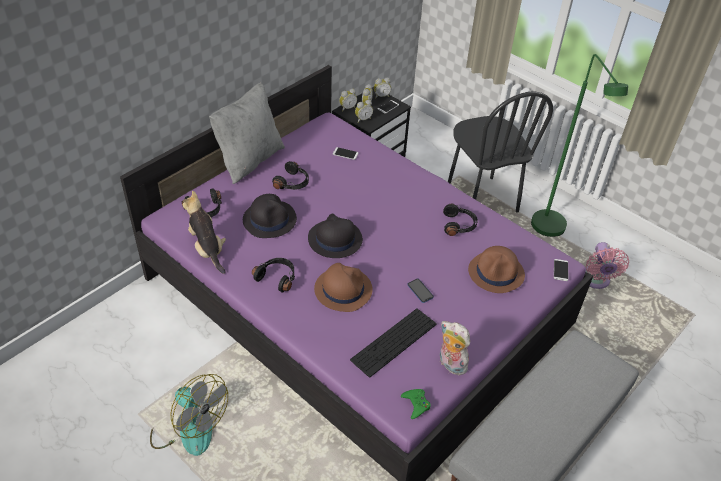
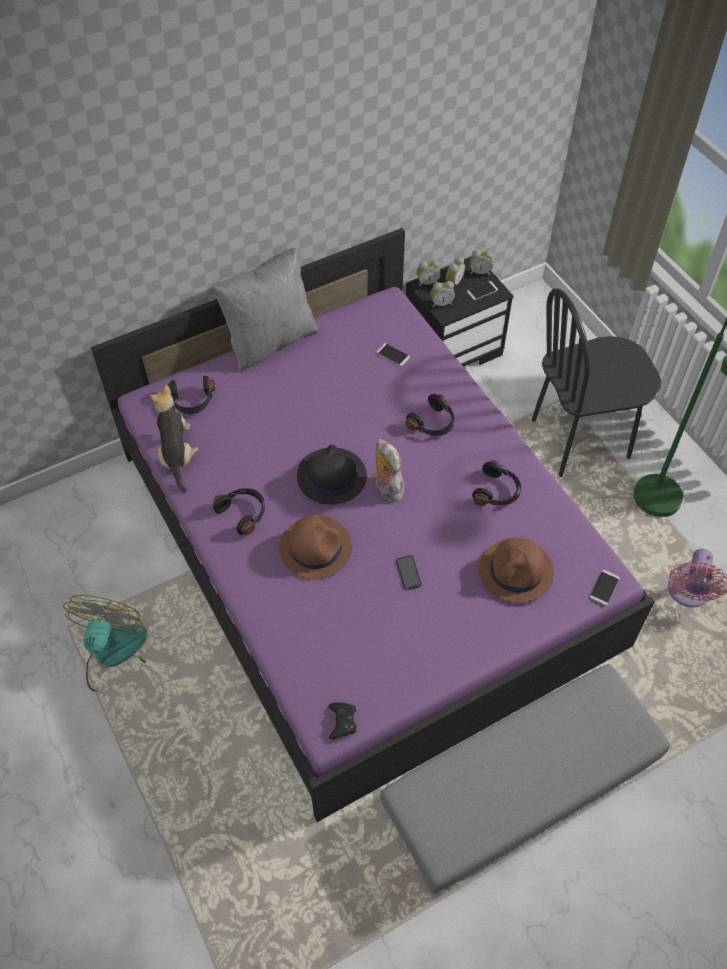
camera: 20 degrees right, 10 degrees up
fan [150,374,228,456] -> fan turned 135 degrees counterclockwise [63,595,147,692]
black hat [243,194,297,238] -> none
black headphones [272,161,309,190] -> black headphones moved to [406,394,454,436]
keyboard [350,309,437,378] -> none
green game controller [401,389,431,419] -> black game controller [328,702,357,739]
plush toy [440,321,470,375] -> plush toy moved to [373,439,404,502]
black chair [448,91,553,213] -> black chair turned 75 degrees clockwise [532,288,662,477]

